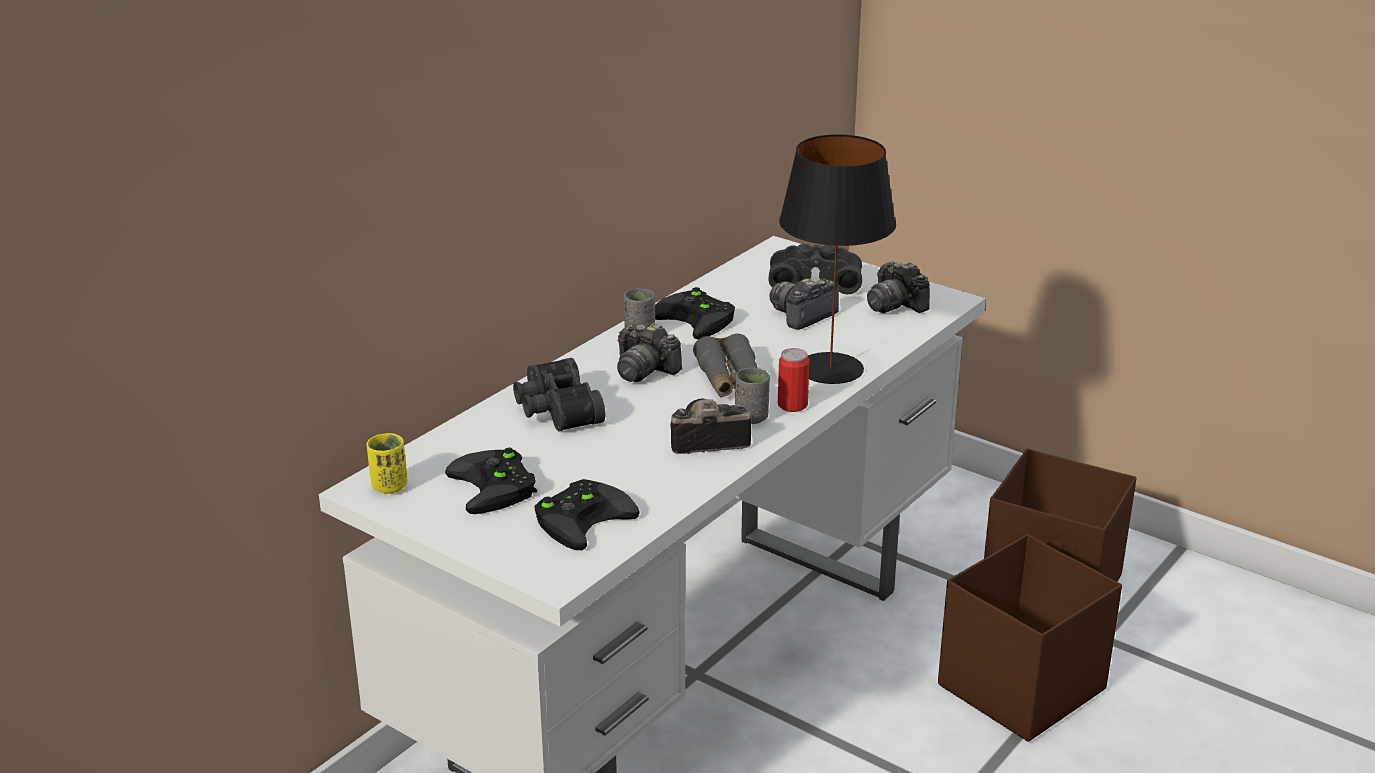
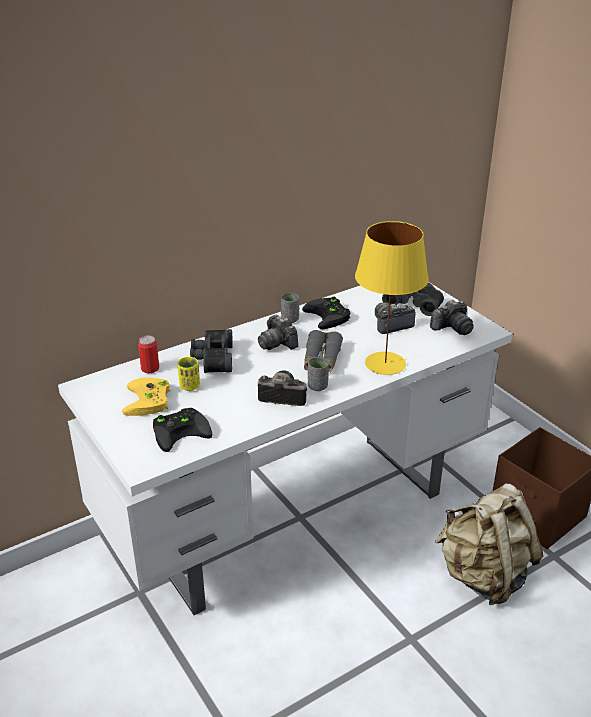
camera: 20 degrees right, 5 degrees up
yellow cup [367,433,408,494] -> yellow cup moved to [177,357,200,391]
black game controller [445,447,537,514] -> yellow game controller [122,378,170,416]
can [778,348,810,412] -> can moved to [138,335,159,373]
black table lamp [779,134,896,384] -> yellow table lamp [355,221,429,375]
camera [867,261,930,313] -> camera turned 105 degrees counterclockwise [430,300,474,335]
brown storage box [938,534,1122,742] -> beige backpack [435,483,544,605]

